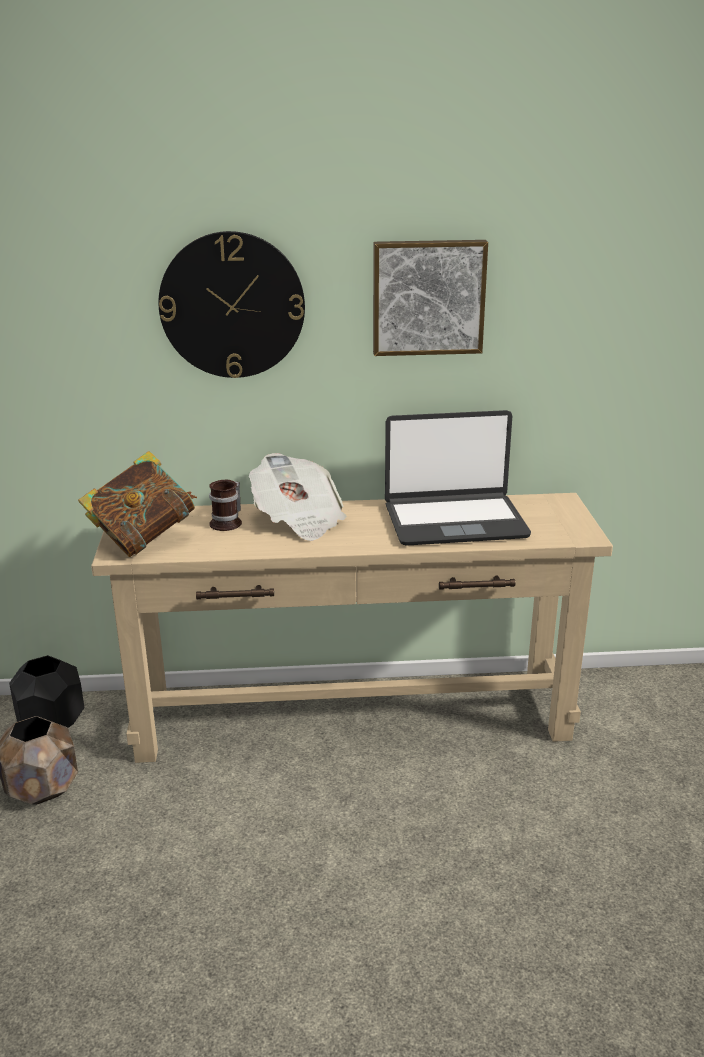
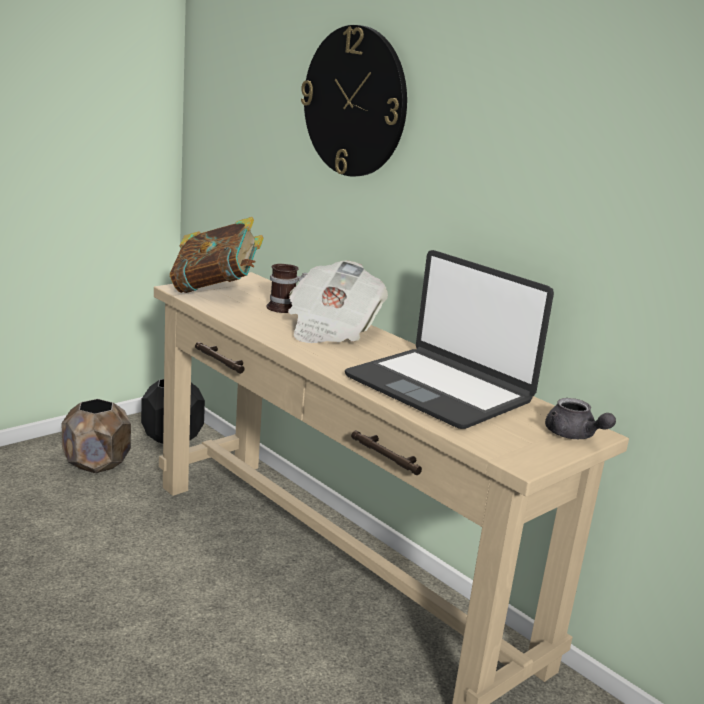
camera: 50 degrees right, 5 degrees down
picture [373,240,488,356] -> none
none -> grey teapot [545,398,616,439]

